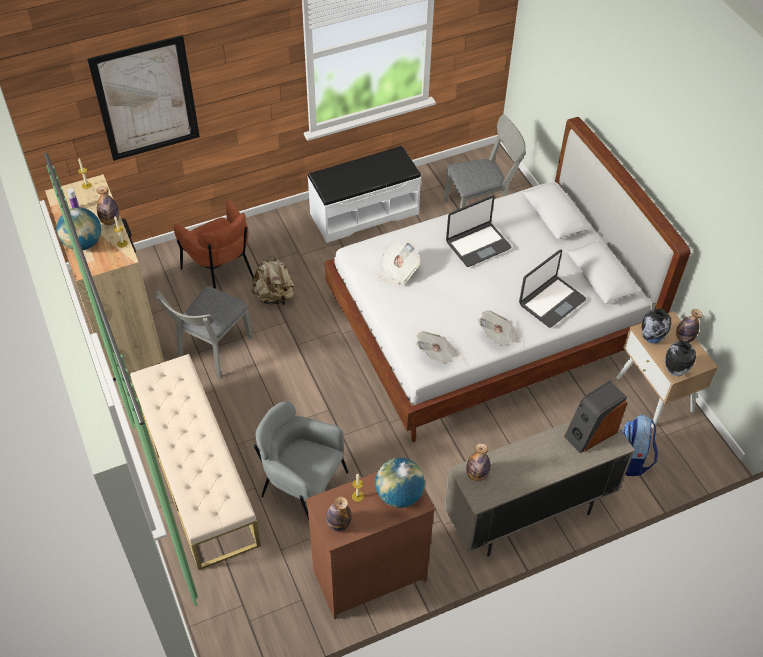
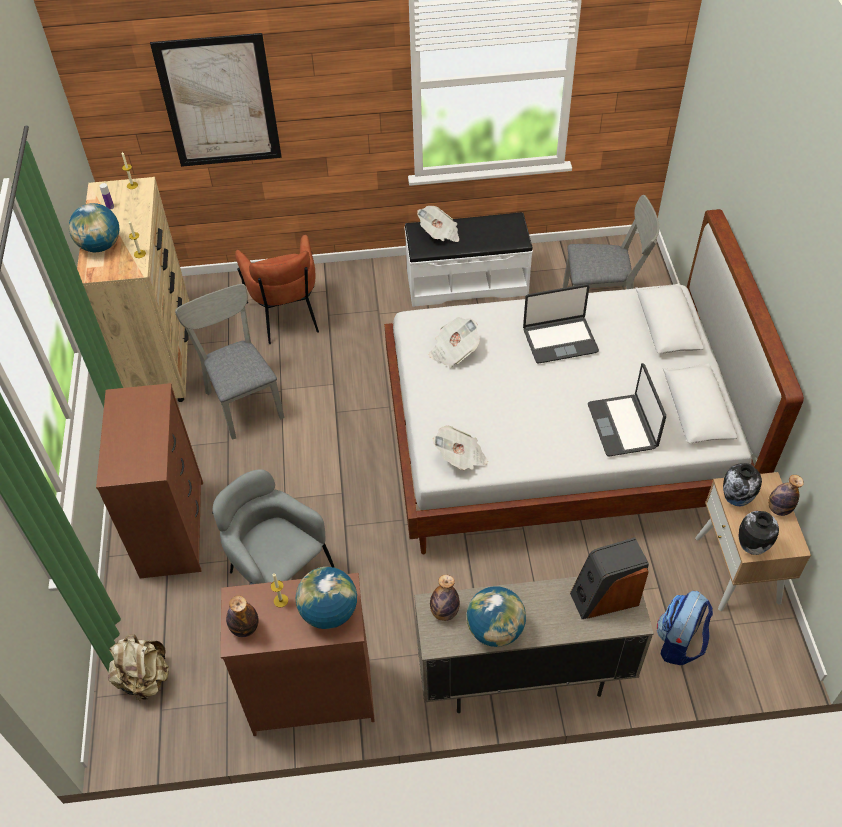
camera: 20 degrees right, 0 degrees up
bottle [96,186,119,225] -> none
beige bench [130,354,261,570] -> brown dresser [96,383,203,578]
grey chair [156,286,253,380] -> grey chair turned 105 degrees clockwise [175,284,284,440]
beige backpack [251,255,295,306] -> beige backpack moved to [108,634,169,703]
newspaper [478,310,521,346] -> newspaper moved to [417,206,459,242]
laptop [519,249,586,328] -> laptop turned 105 degrees clockwise [588,363,666,457]
none -> globe [466,586,526,647]

